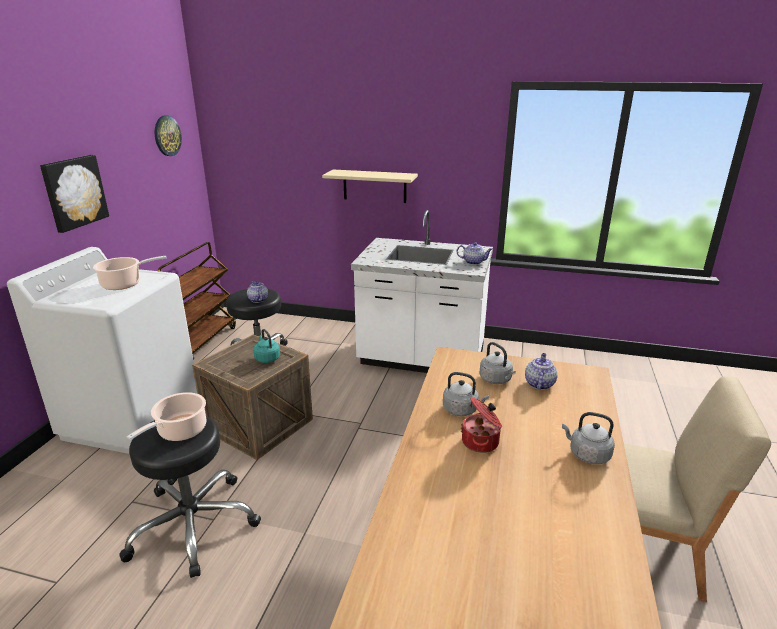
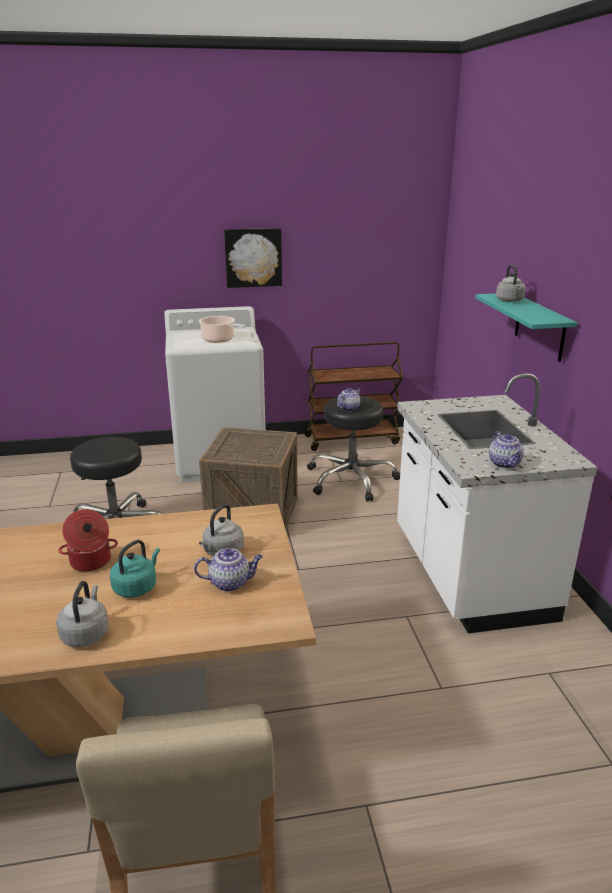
camera: 65 degrees right, 0 degrees up
cooking pot [127,392,207,441] -> none
wall clock [155,115,182,156] -> none
turquoise kettle [253,329,280,363] -> turquoise kettle moved to [110,540,160,598]
beige shelf [322,170,418,203] -> turquoise shelf [475,293,577,362]
grey kettle [443,372,489,416] -> grey kettle moved to [496,265,526,302]

